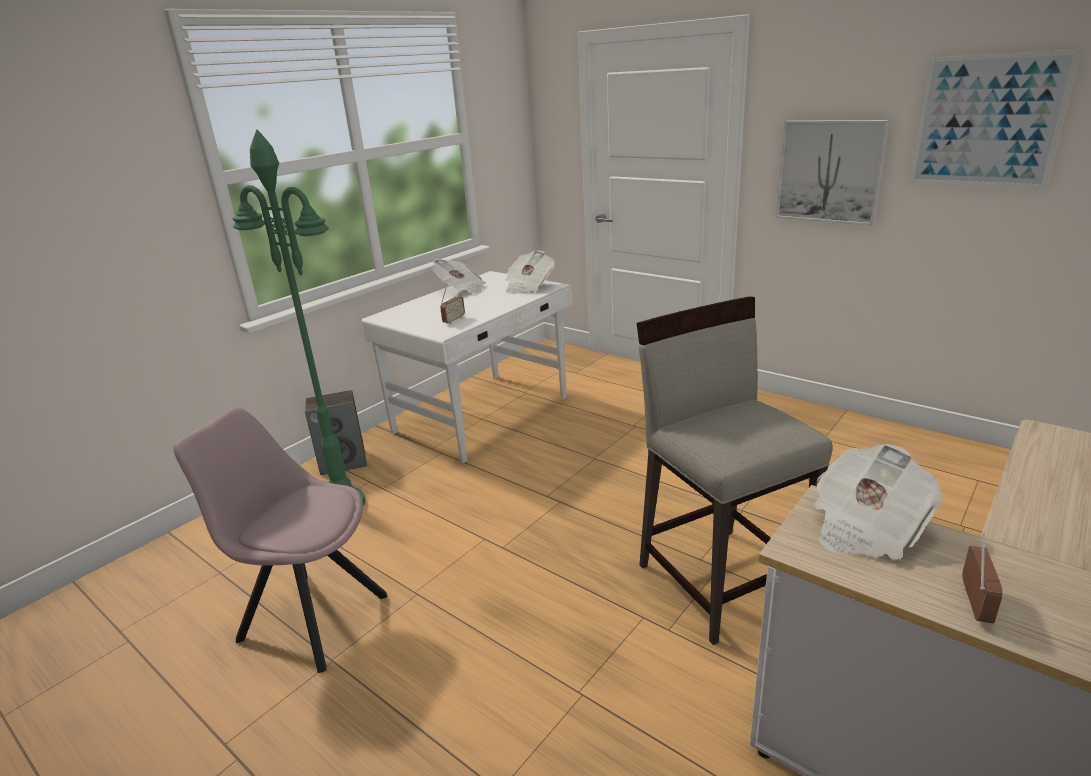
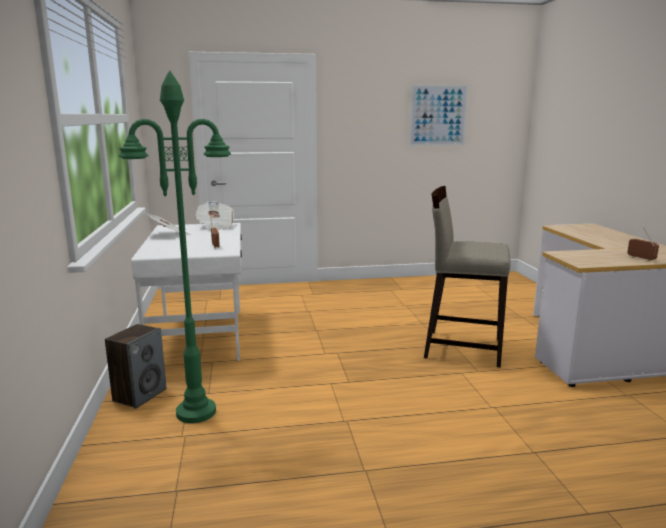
camera: 50 degrees left, 10 degrees down
pink chair [173,407,388,673] -> none
picture [776,120,889,226] -> none
newspaper [814,444,943,560] -> none

